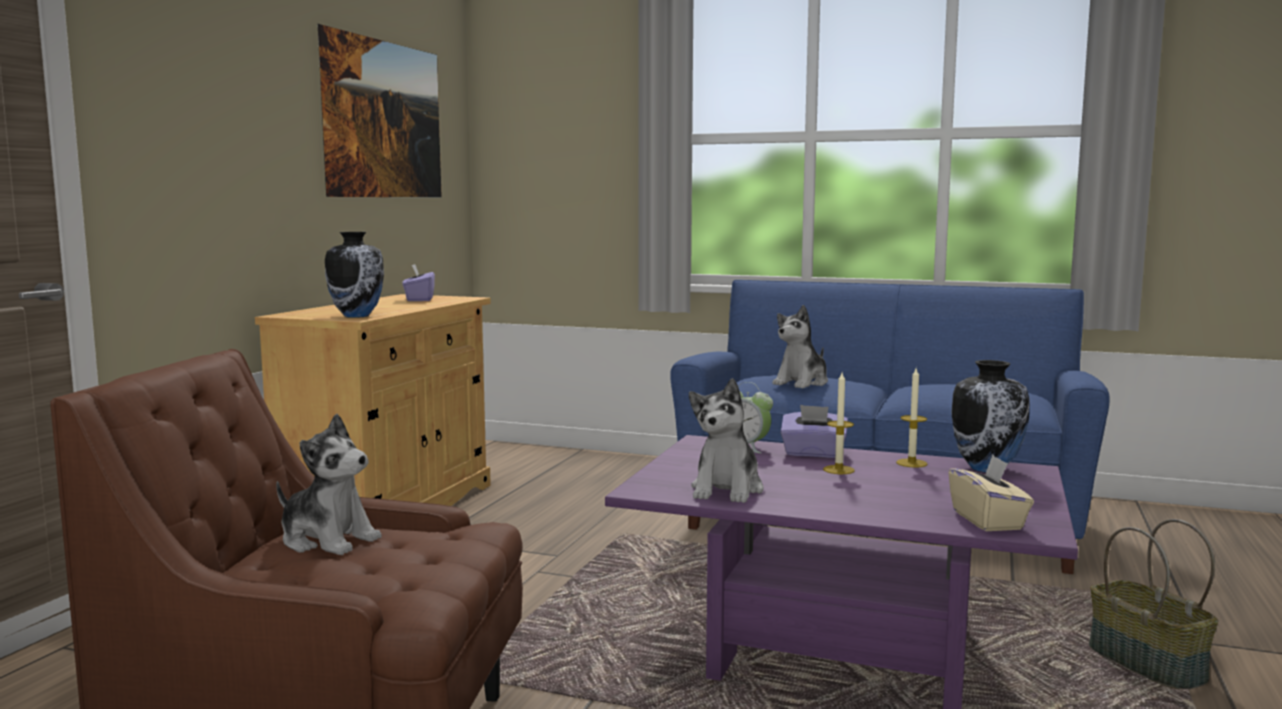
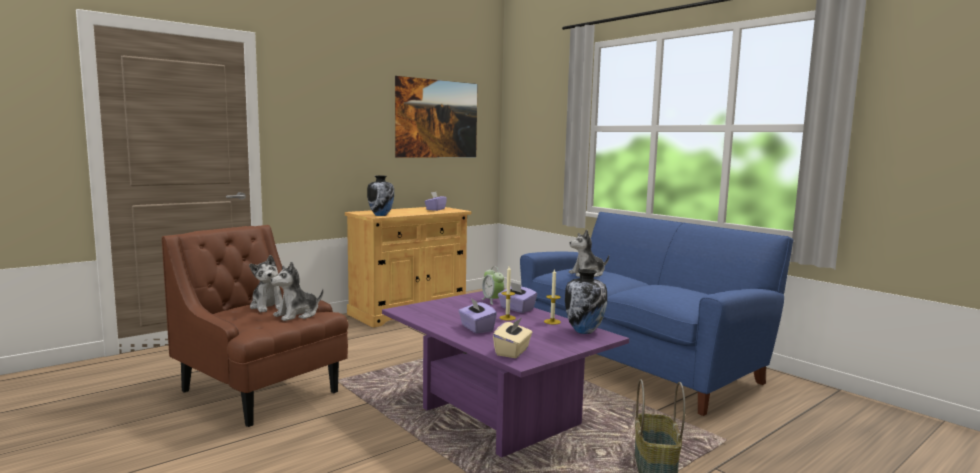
camera: 30 degrees right, 0 degrees up
plush toy [689,378,764,503] -> plush toy moved to [271,262,323,321]
none -> purple tissue box [459,298,497,334]

